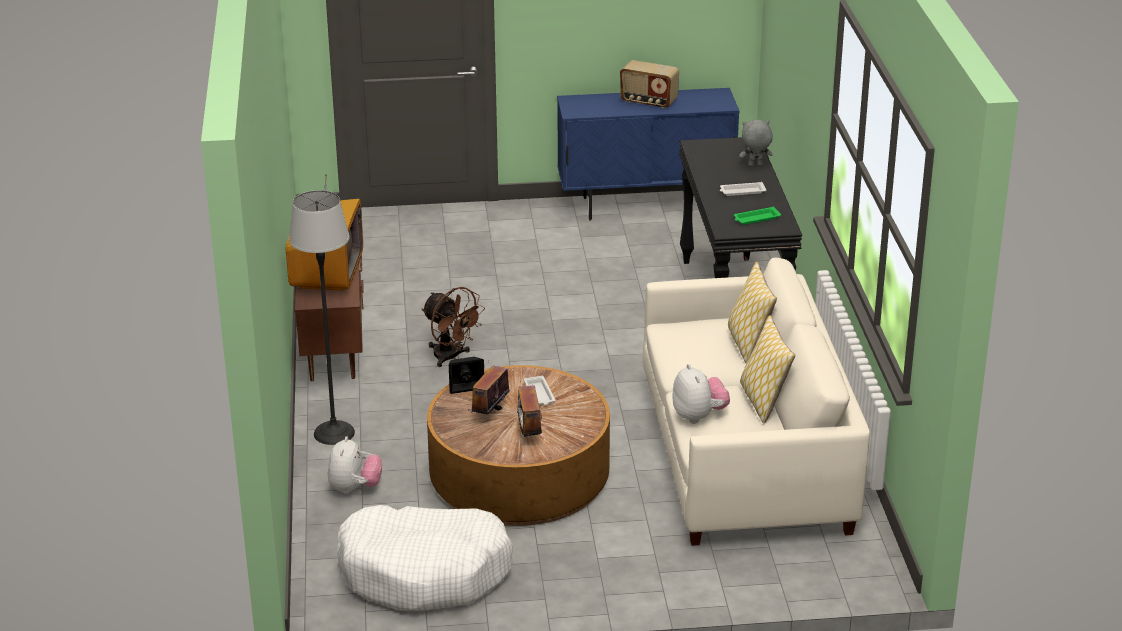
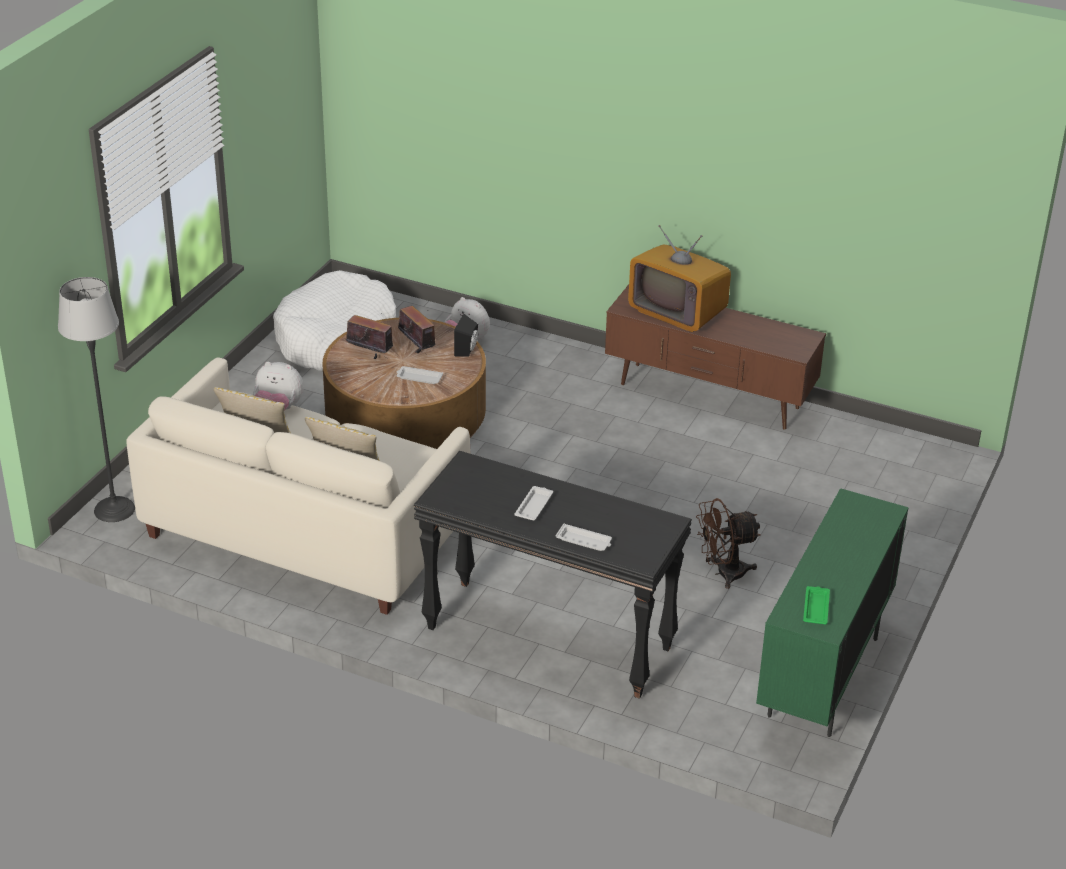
camera: 120 degrees right, 5 degrees up
floor lamp [289,190,355,445] -> floor lamp moved to [58,277,135,522]
brown fan [422,287,485,367] -> brown fan moved to [696,498,761,589]
blue cabinet [557,88,739,220] -> green cabinet [756,488,909,737]
radio [620,60,679,109] -> none
green tray [734,206,781,225] -> green tray moved to [803,586,830,624]
grey plush toy [739,120,773,166] -> white tray [556,523,612,551]

